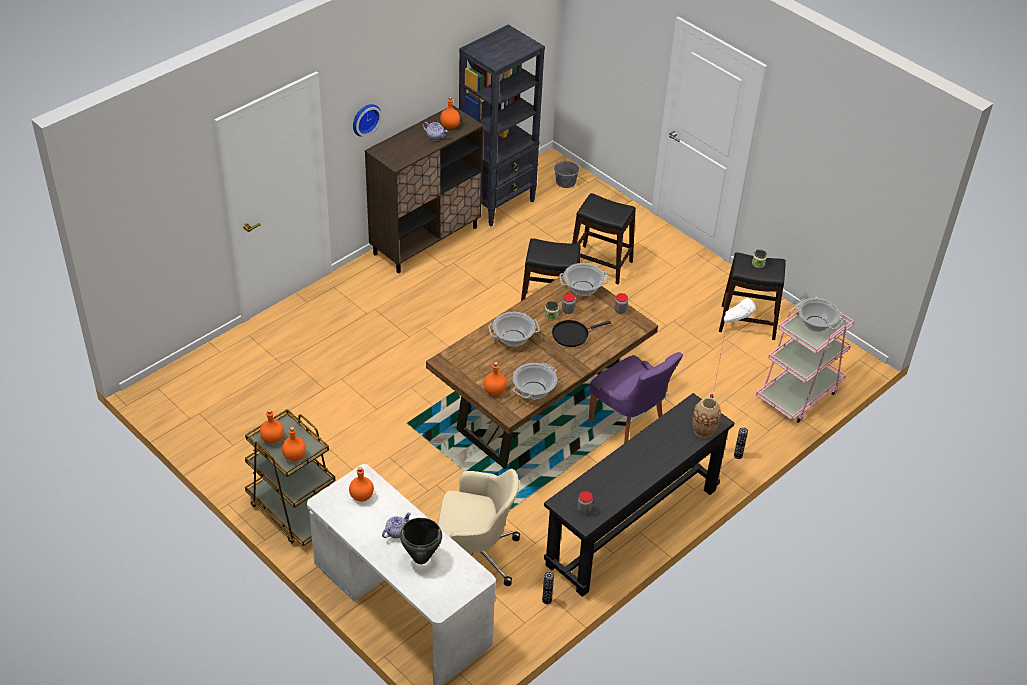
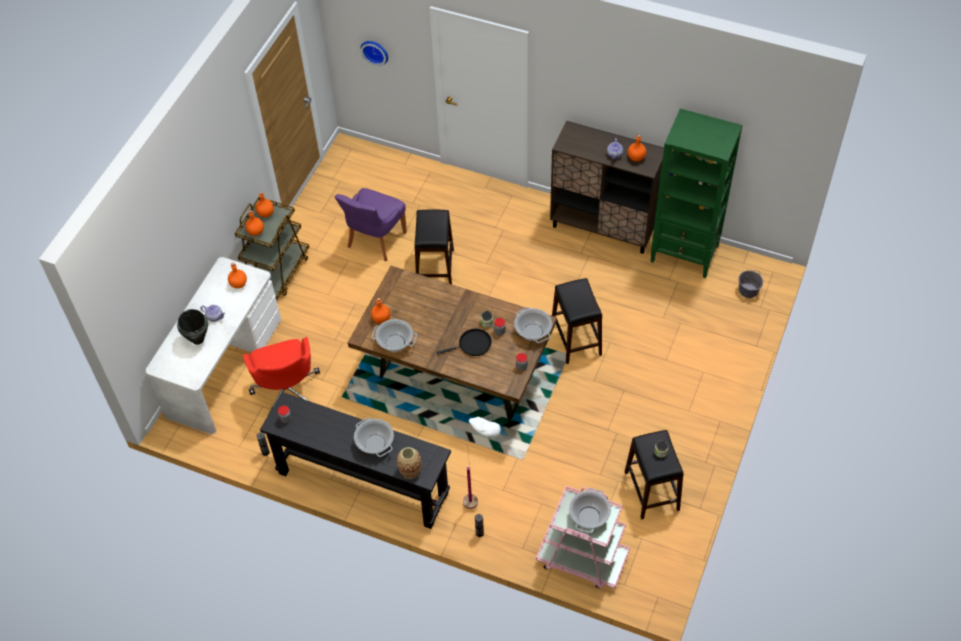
camera: 70 degrees right, 10 degrees up
wall clock [353,104,382,137] -> wall clock moved to [361,41,388,66]
beige office chair [438,469,520,586] -> red office chair [243,337,320,415]
black bookcase [459,24,545,226] -> green bookcase [651,108,743,278]
cooking pot [488,312,540,346] -> cooking pot moved to [354,418,394,457]
black frying pan [552,320,611,347] -> black frying pan turned 120 degrees clockwise [437,329,492,356]
black stool [572,193,636,284] -> black stool moved to [414,210,454,284]
purple chair [589,352,683,443] -> purple chair moved to [335,188,407,261]

